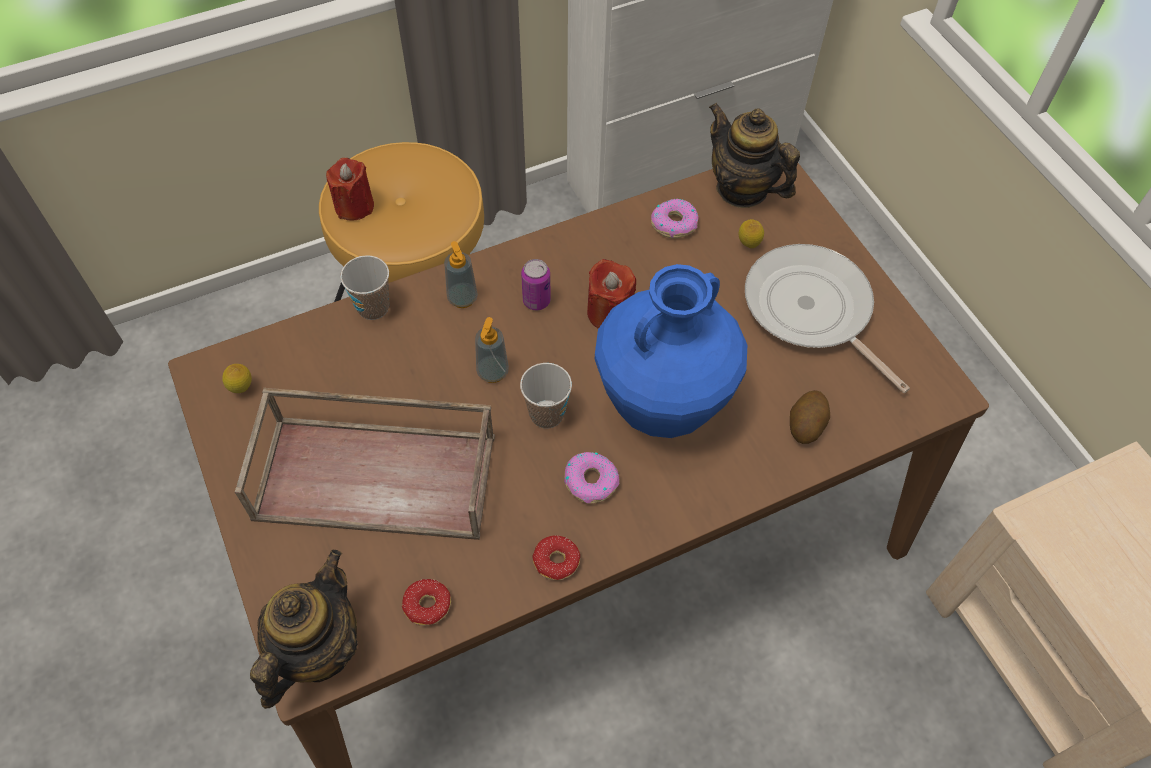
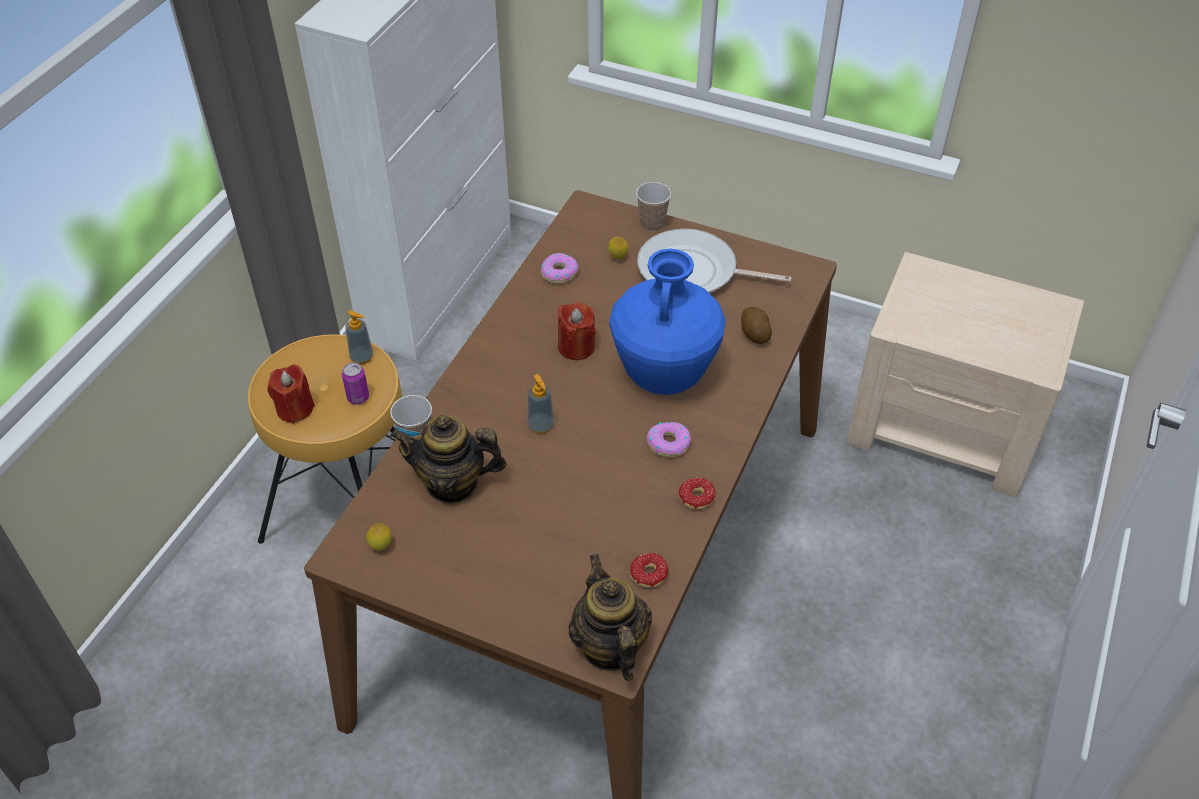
camera: 40 degrees left, 10 degrees down
brown tray [235,388,495,540] -> none
soap dispenser [444,241,478,308] -> soap dispenser moved to [345,310,373,365]
cup [520,363,572,429] -> cup moved to [636,182,671,232]
can [521,259,551,310] -> can moved to [342,362,369,405]
teapot [709,103,800,208] -> teapot moved to [390,415,507,503]

